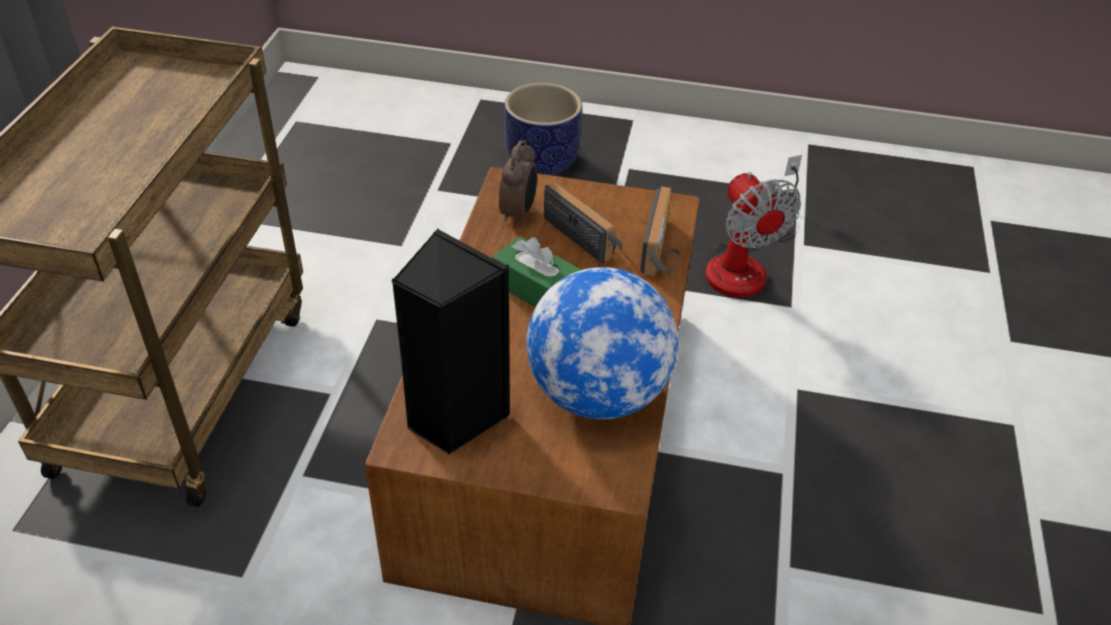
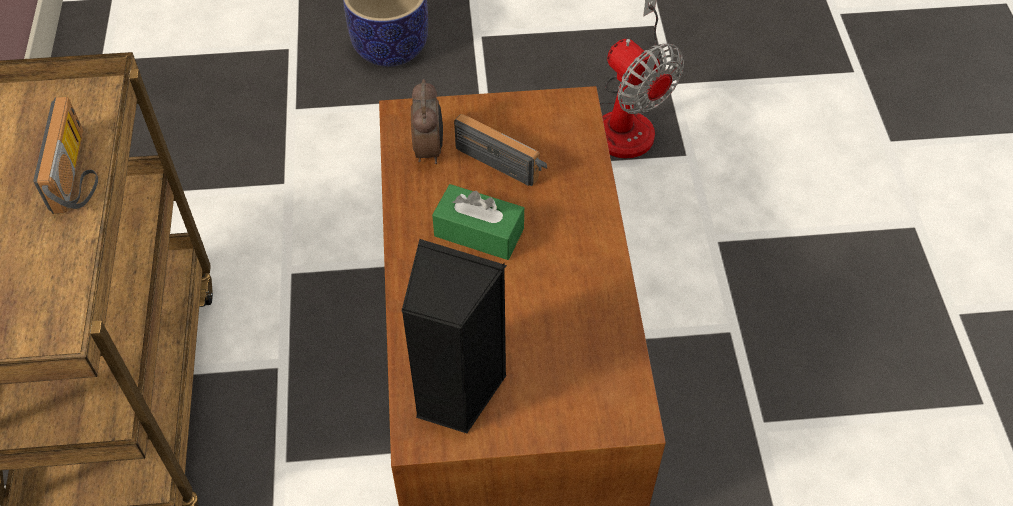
camera: 15 degrees left, 10 degrees up
globe [527,267,678,419] -> none
radio [640,186,680,276] -> radio moved to [33,97,98,214]

